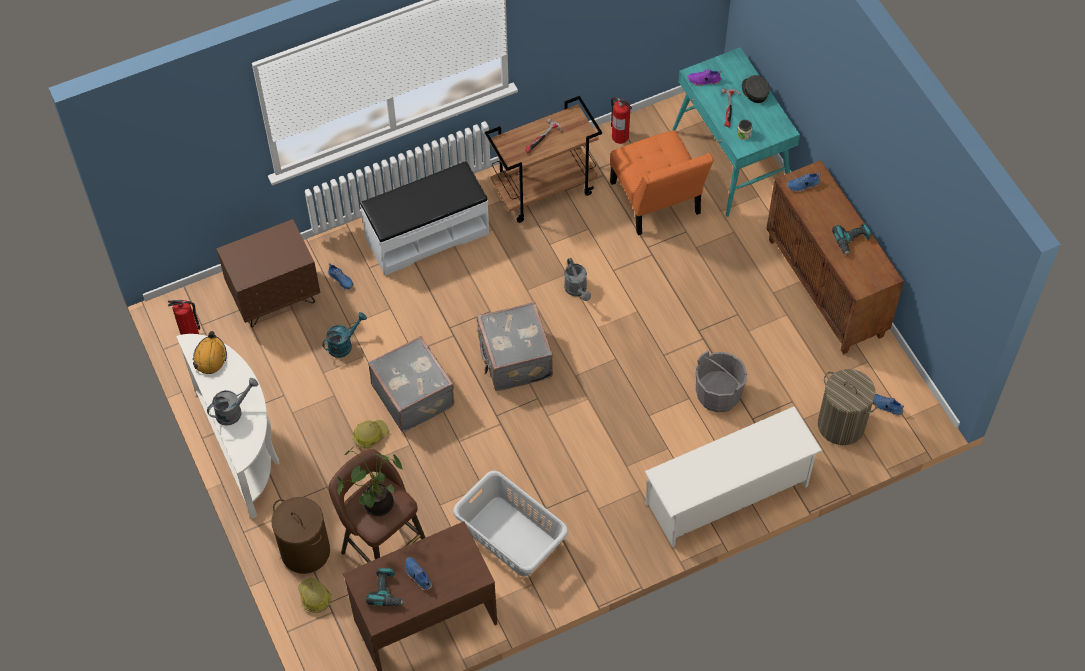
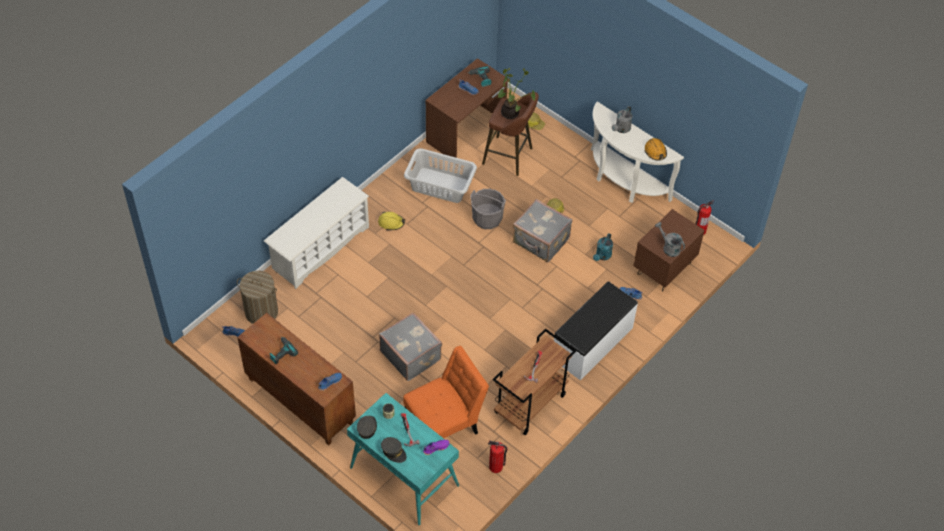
camera: 155 degrees right, 5 degrees down
brown laundry basket [271,497,330,574] -> none
grey suitcase [477,302,553,391] -> grey suitcase moved to [379,312,442,381]
grey watering can [564,258,591,301] -> grey watering can moved to [655,222,685,257]
orange chair [610,130,714,235] -> orange chair turned 105 degrees clockwise [403,346,489,438]
grey bucket [696,350,747,412] -> grey bucket moved to [470,189,506,229]
none -> grey cap [357,416,377,439]
none -> yellow hard hat [378,211,405,230]

